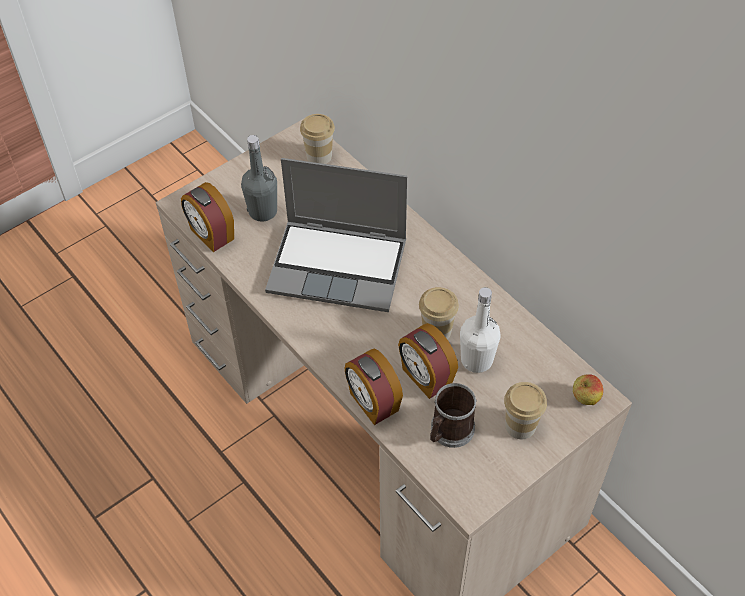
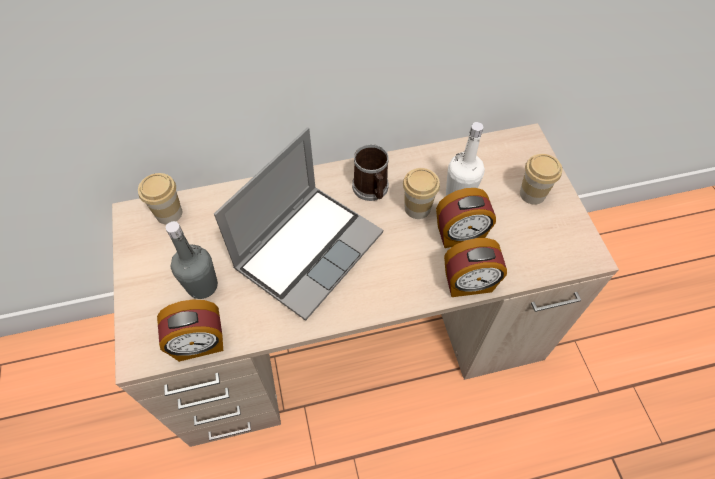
camera: 65 degrees left, 5 degrees up
mug [430,383,477,448] -> mug moved to [352,144,389,201]
apple [573,374,603,405] -> none

